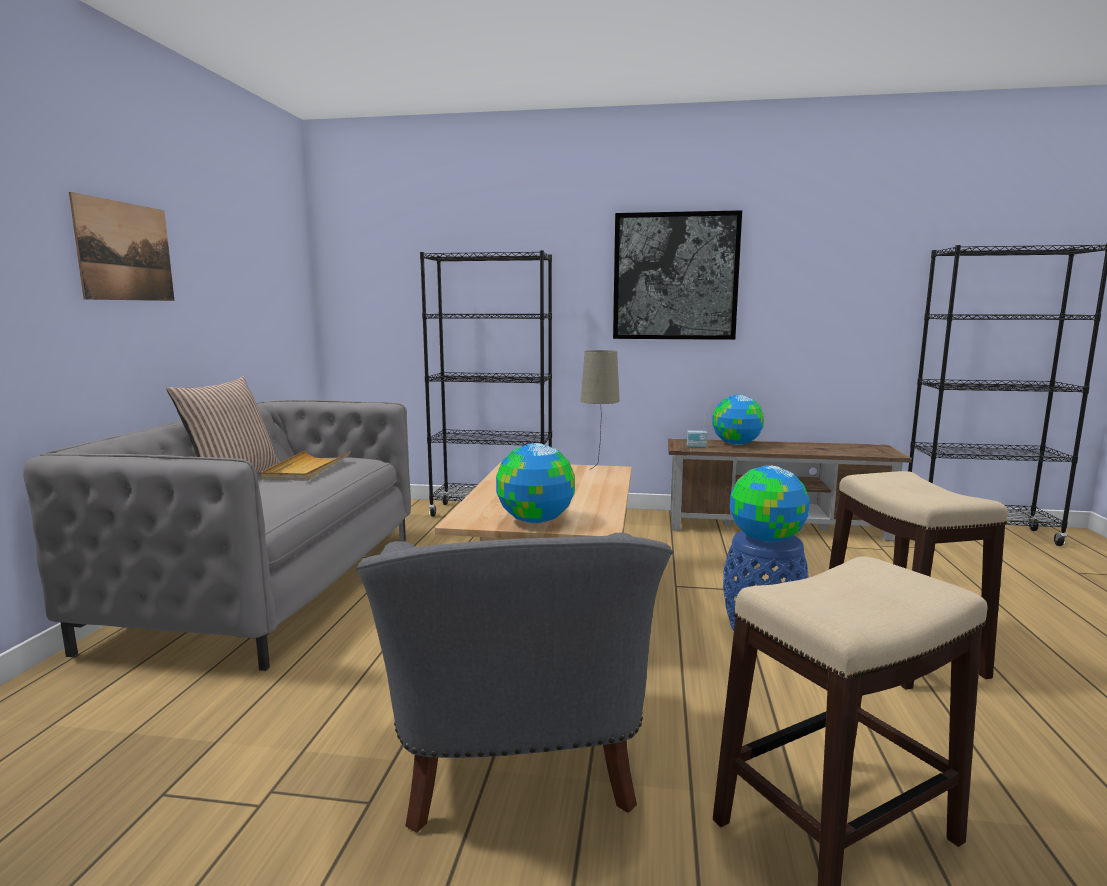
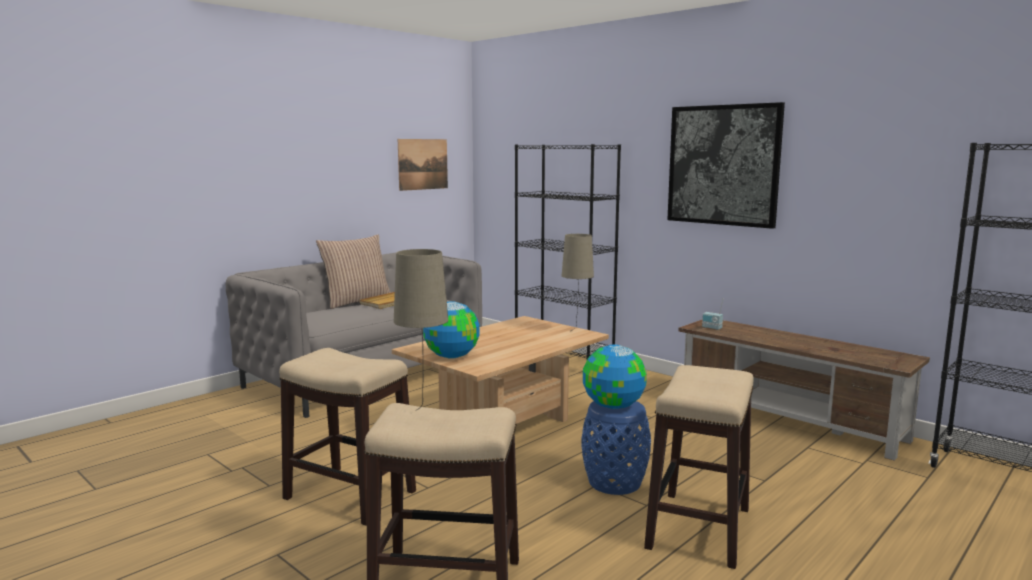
camera: 35 degrees right, 0 degrees up
picture [69,192,174,301] -> picture moved to [398,139,448,191]
grey armchair [356,532,674,833] -> stool [279,348,416,526]
globe [712,395,764,445] -> none
none -> beige table lamp [394,249,448,411]

